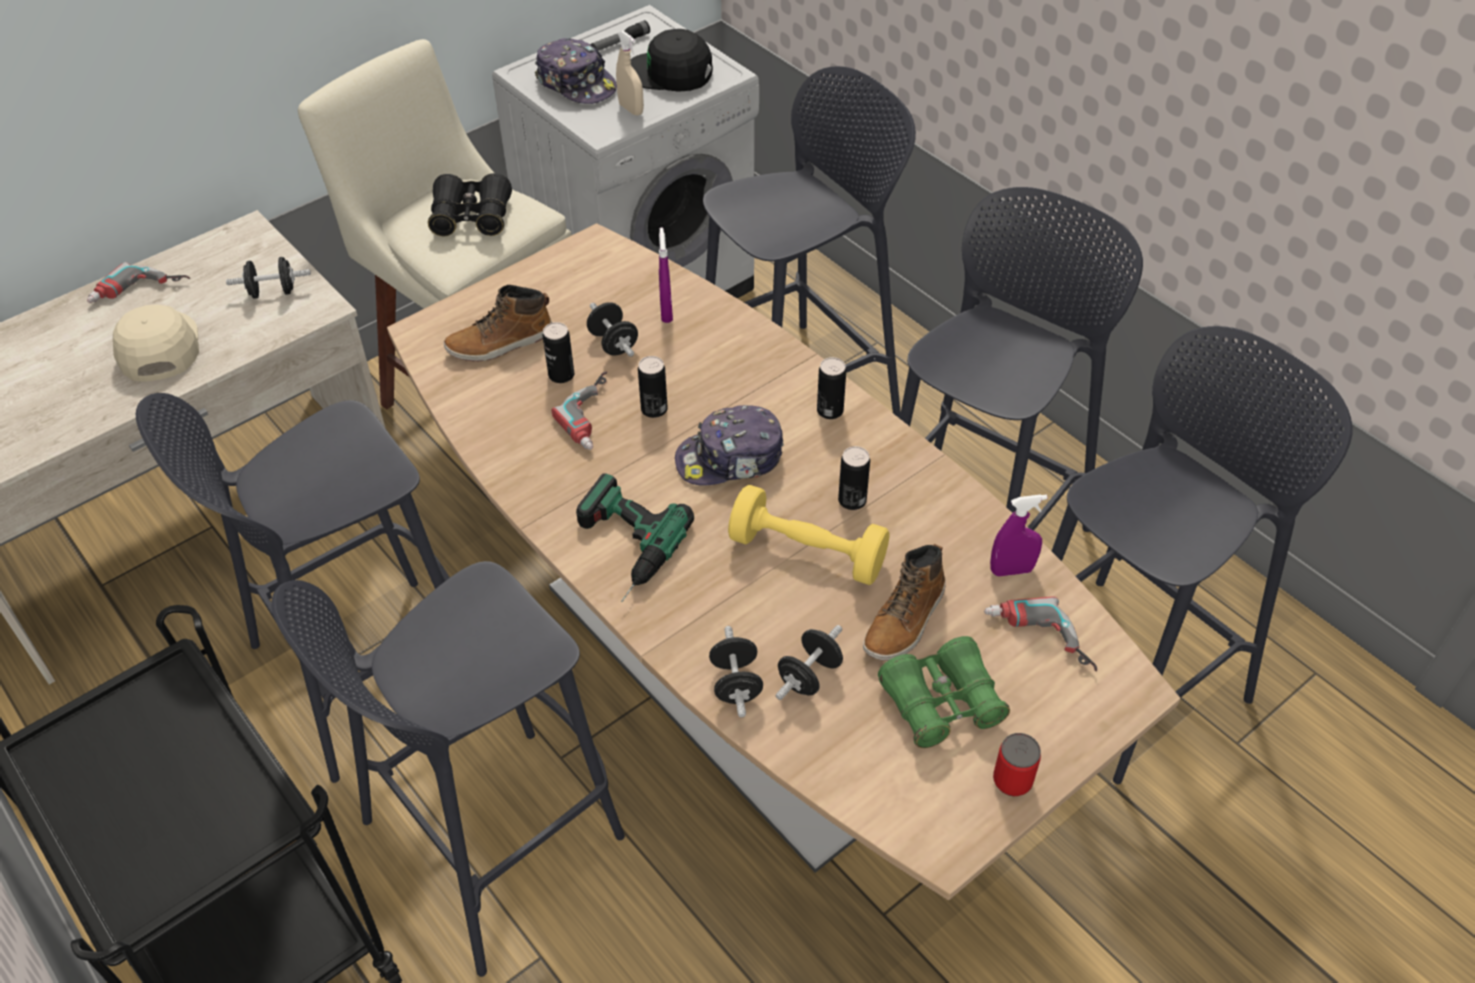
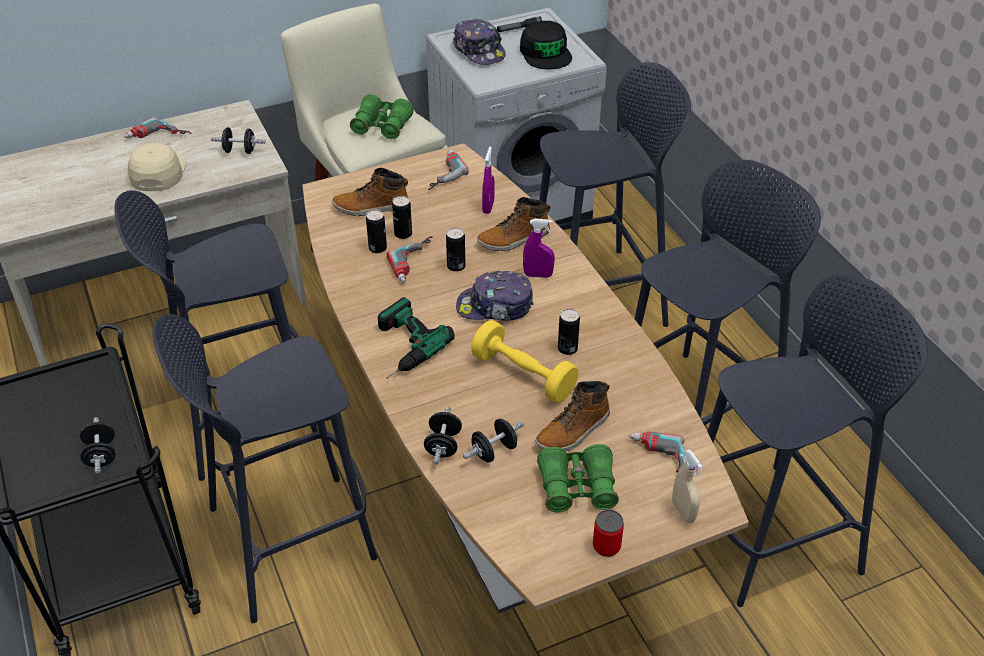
camera: 15 degrees right, 5 degrees down
black binoculars [428,173,512,236] -> green binoculars [350,94,414,139]
black dumbbell [587,302,638,357] -> black dumbbell moved to [80,417,116,474]
beige spray bottle [616,31,644,116] -> beige spray bottle moved to [672,450,703,523]
black cap [631,29,713,92] -> black cap turned 135 degrees counterclockwise [520,21,572,69]
can [817,357,846,419] -> can moved to [366,210,387,253]
purple spray bottle [990,494,1047,576] -> purple spray bottle moved to [523,219,555,278]
none -> power drill [428,150,469,190]
none -> boot [477,197,550,251]

